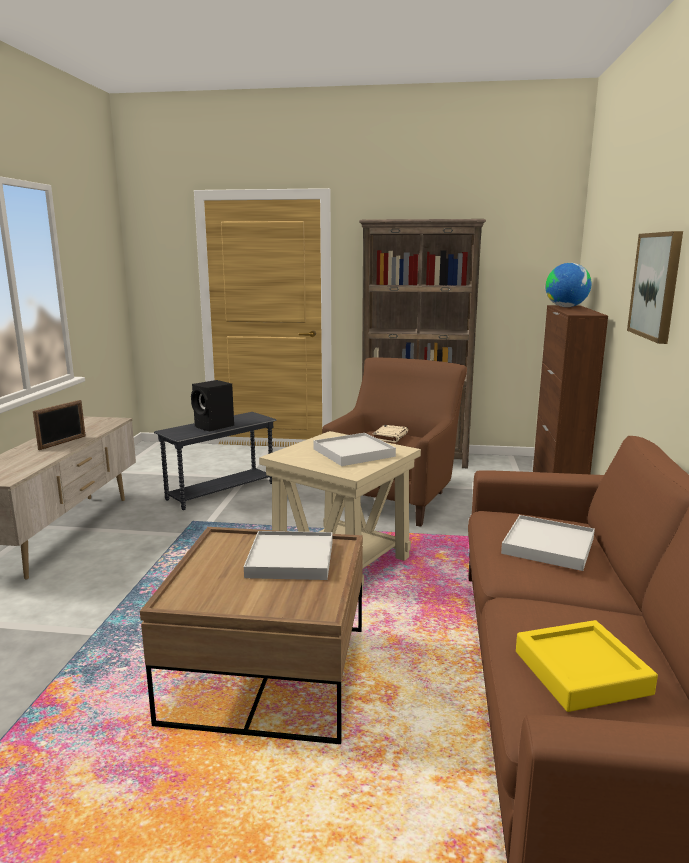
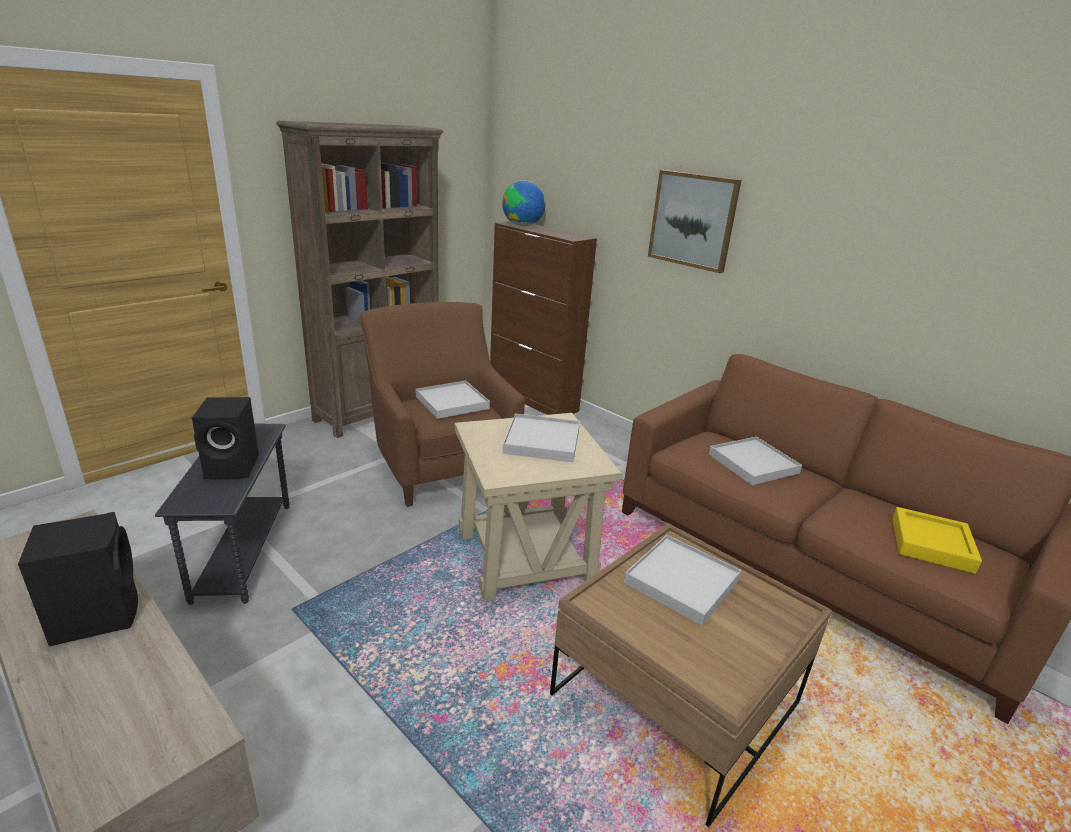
camera: 55 degrees left, 10 degrees up
picture frame [33,400,86,450] -> black speaker [18,512,138,646]
beige book [373,425,408,443] -> white tray [416,381,490,419]

